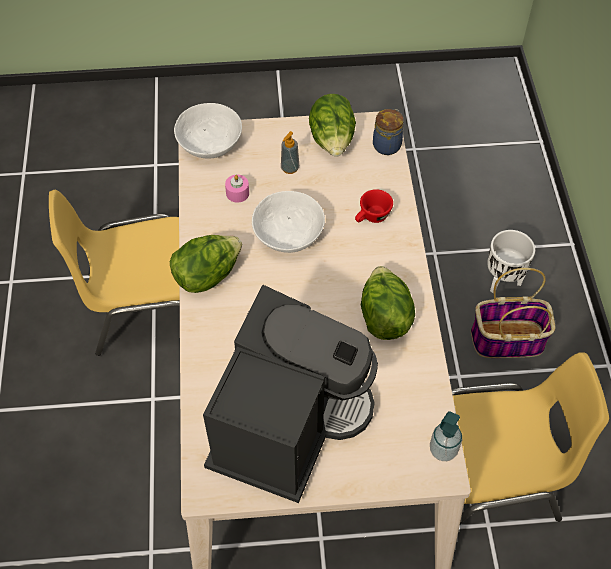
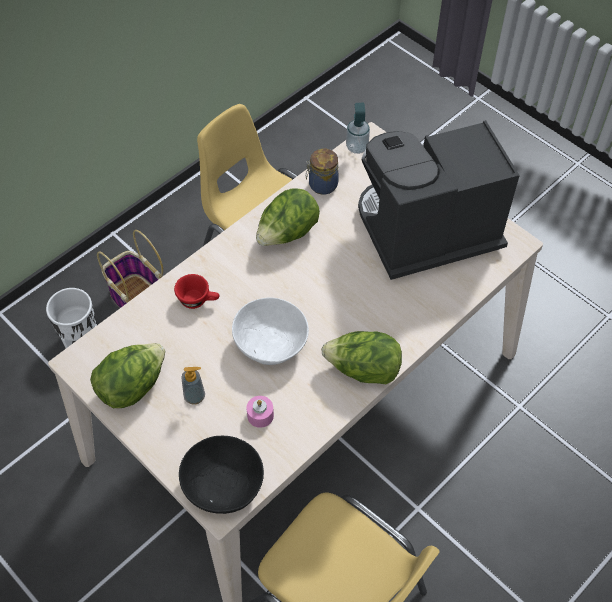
camera: 130 degrees left, 0 degrees up
white bowl [174,103,242,158] -> black bowl [179,436,264,514]
jar [373,109,404,155] -> jar moved to [306,149,339,195]

